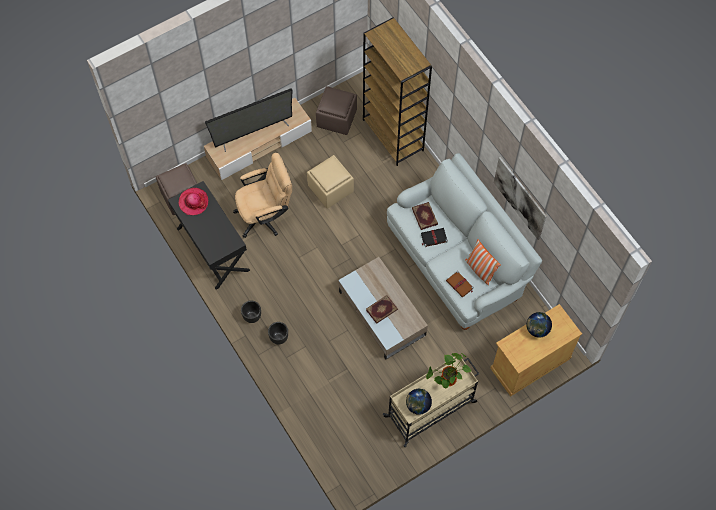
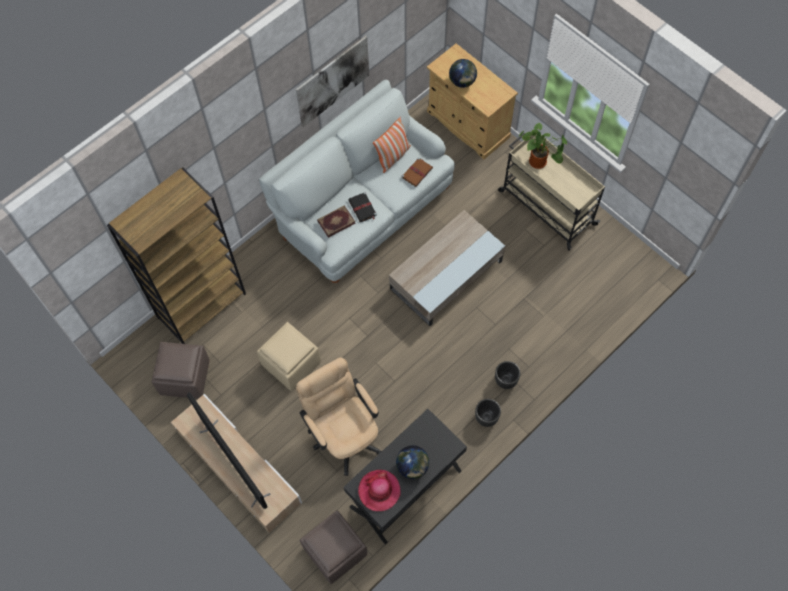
camera: 100 degrees left, 0 degrees up
book [366,295,398,324] -> none
globe [406,389,432,415] -> globe moved to [396,445,429,479]

